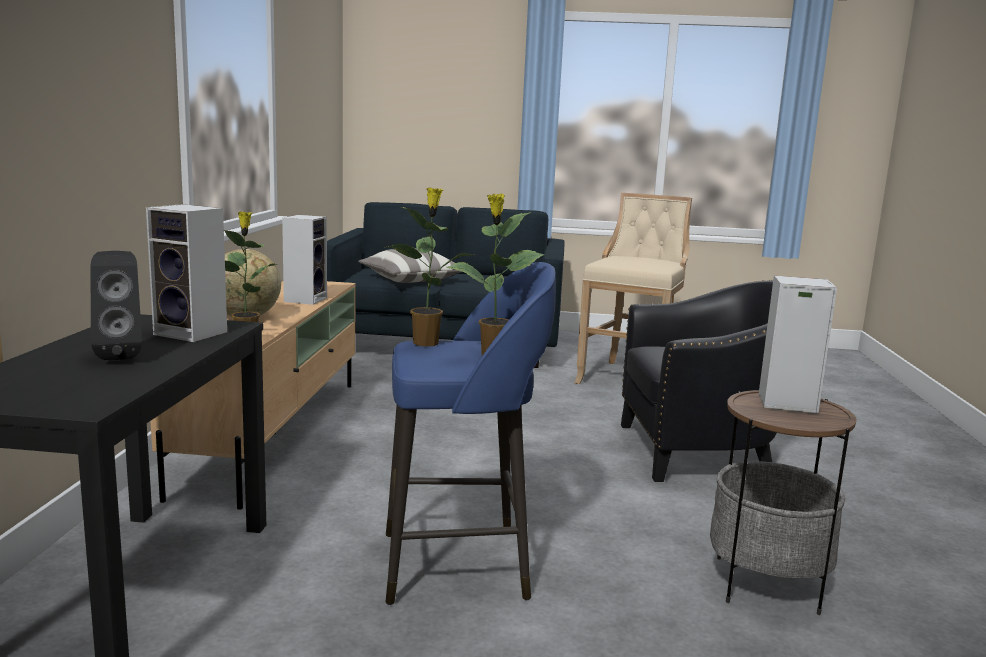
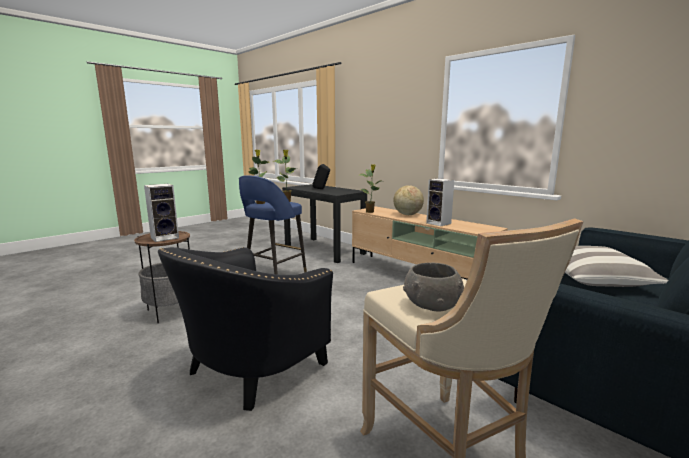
camera: 130 degrees right, 0 degrees up
speaker [146,204,227,342] -> none
none -> grey bowl [403,263,464,312]

